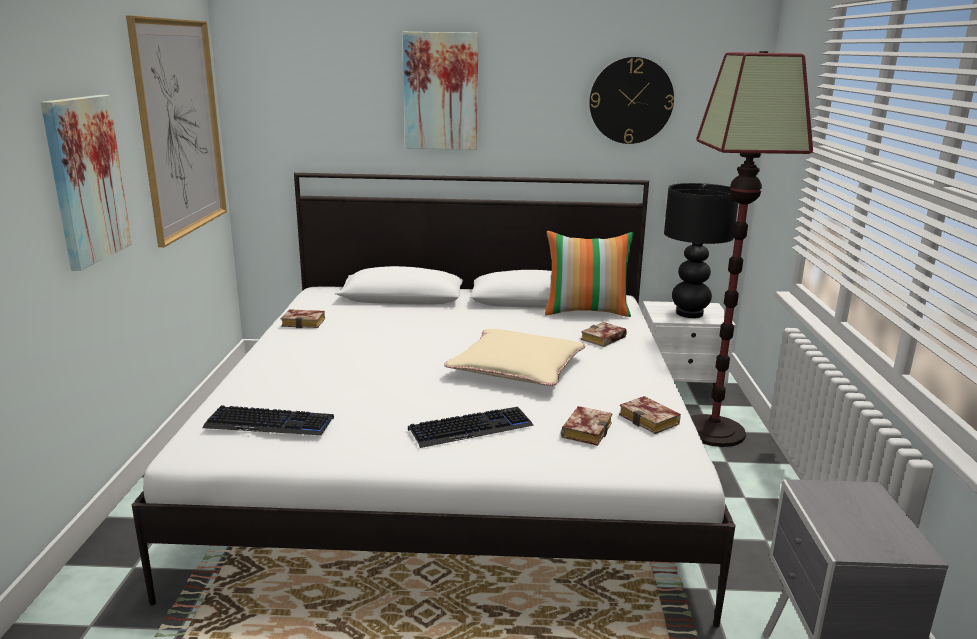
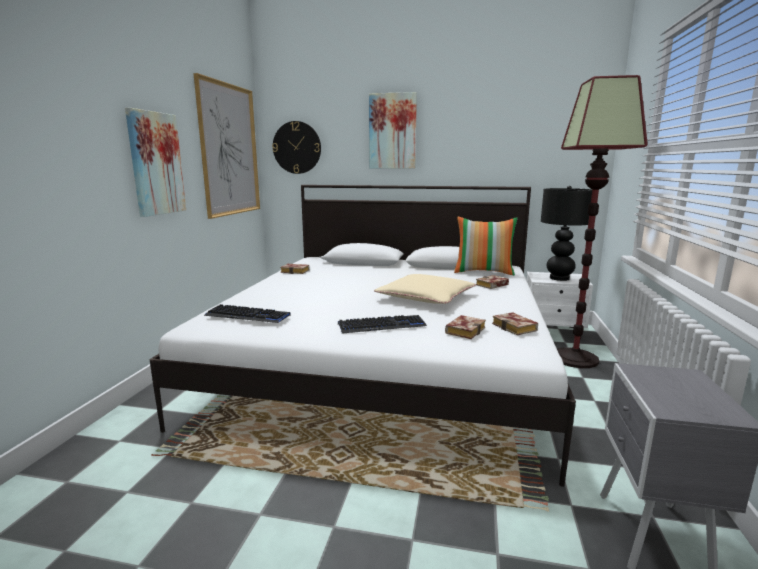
camera: 10 degrees right, 5 degrees down
wall clock [589,57,674,144] -> wall clock moved to [272,121,321,174]

